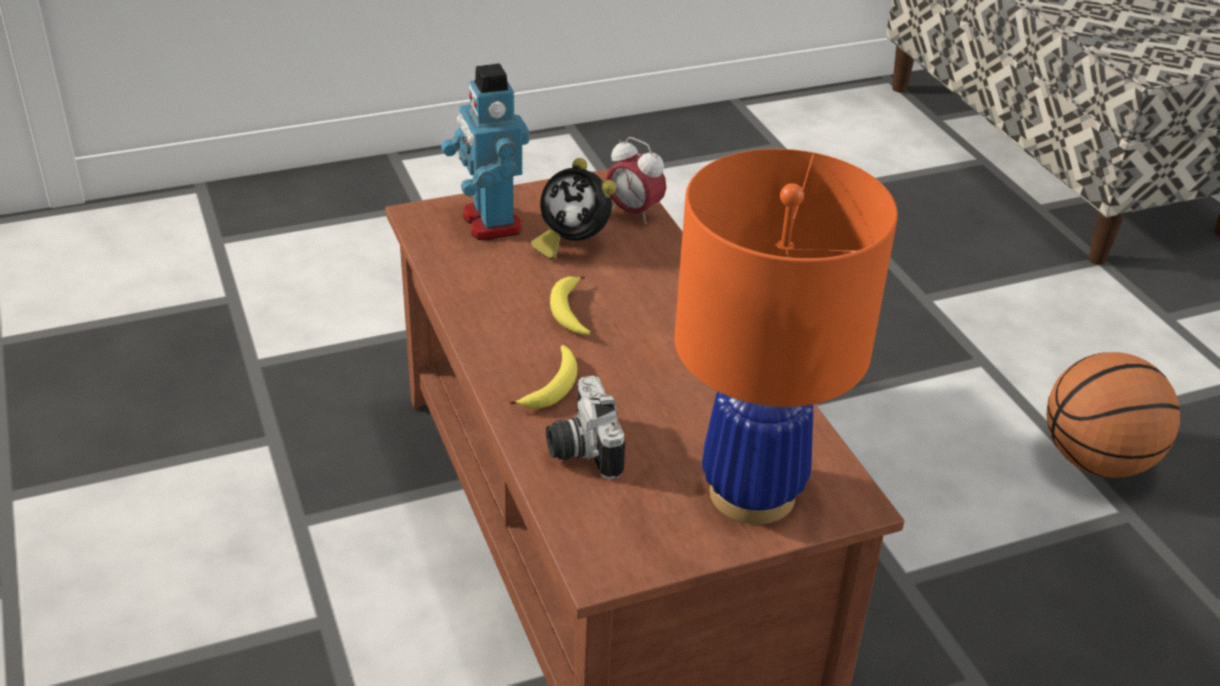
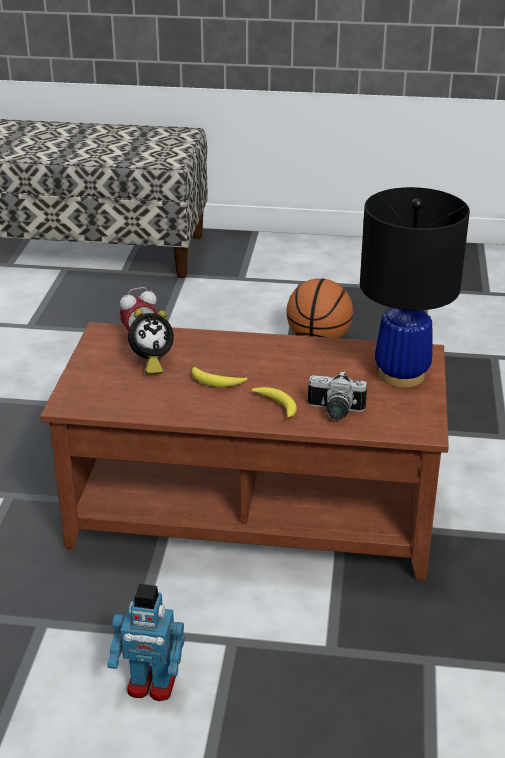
camera: 60 degrees left, 5 degrees down
toy robot [441,63,529,240] -> toy robot moved to [107,584,185,701]
orange table lamp [675,149,898,524] -> black table lamp [360,187,470,388]

